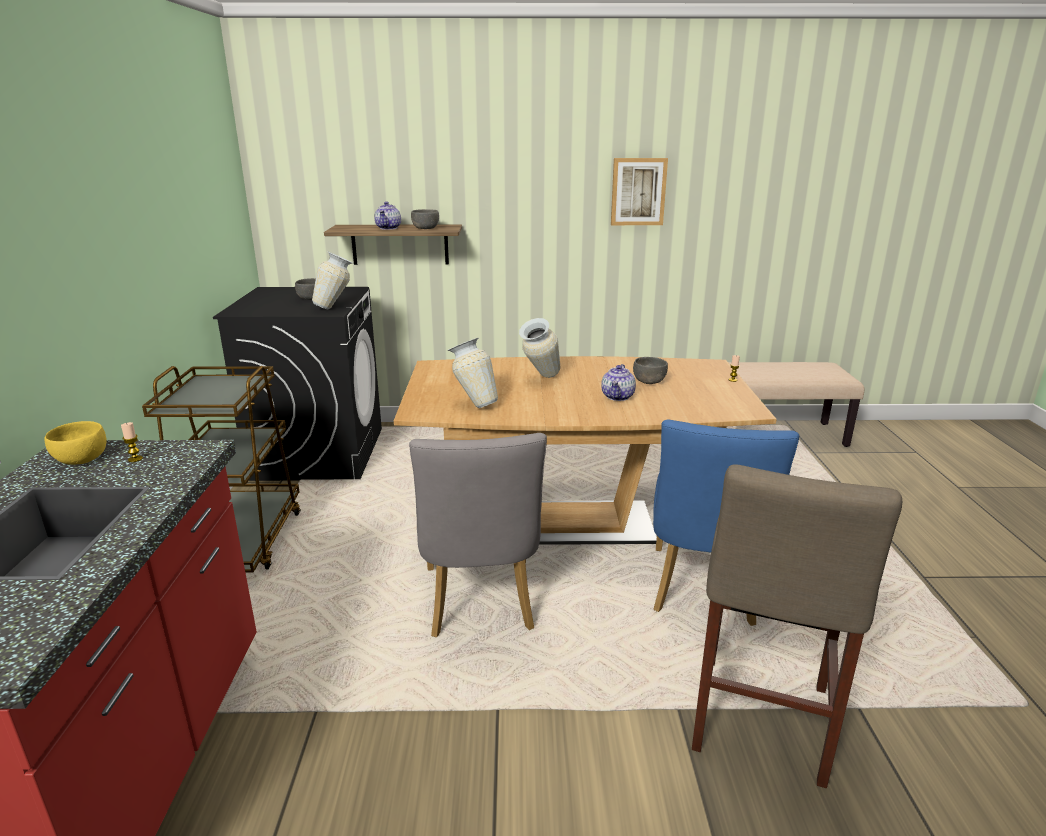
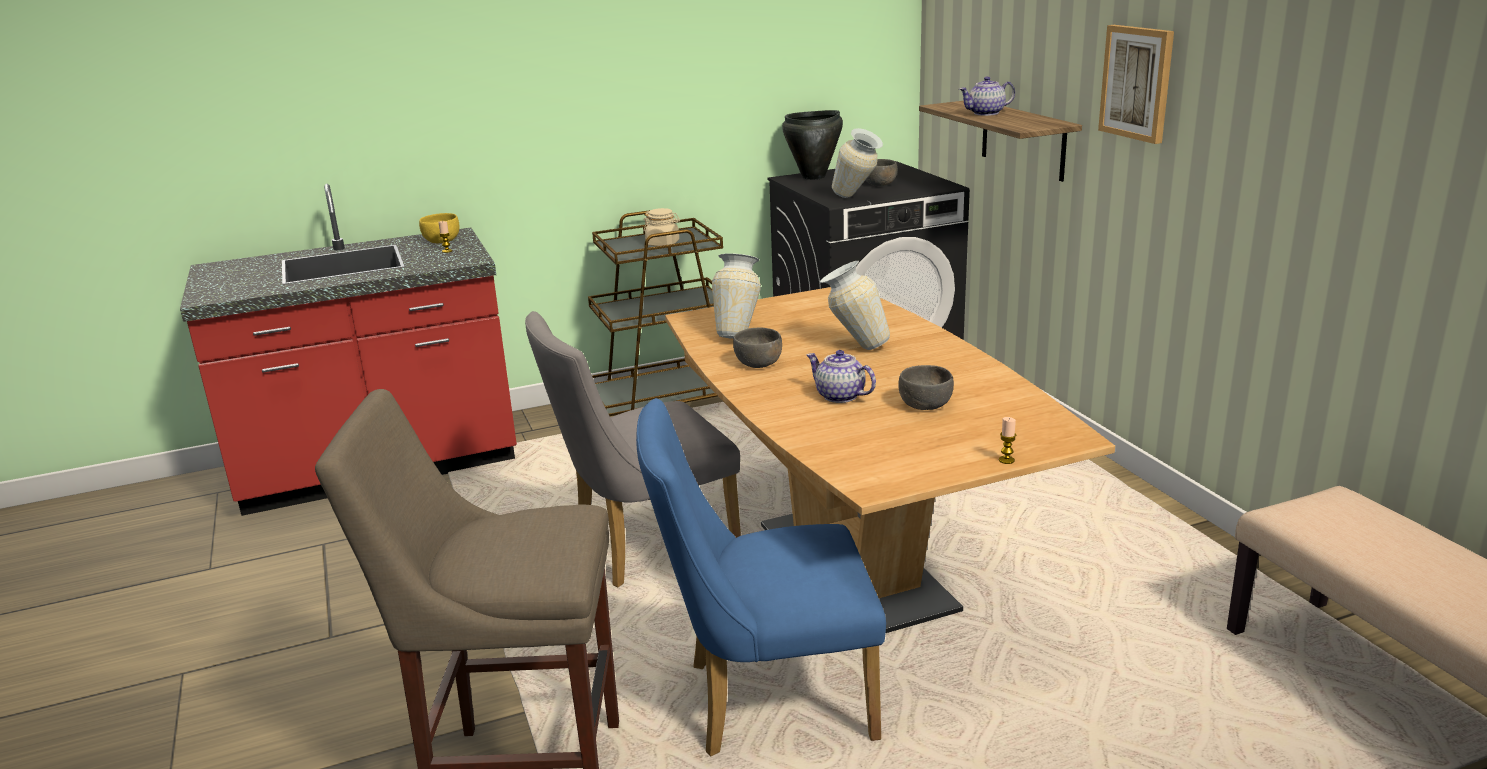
camera: 70 degrees right, 0 degrees up
grey bowl [411,209,439,229] -> grey bowl moved to [733,328,782,368]
teapot [601,364,636,401] -> teapot turned 45 degrees clockwise [806,350,876,403]
picture [611,158,668,225] -> picture moved to [1098,25,1174,144]
none -> beige jar [643,208,680,246]
none -> black cooking pot [782,110,843,180]

